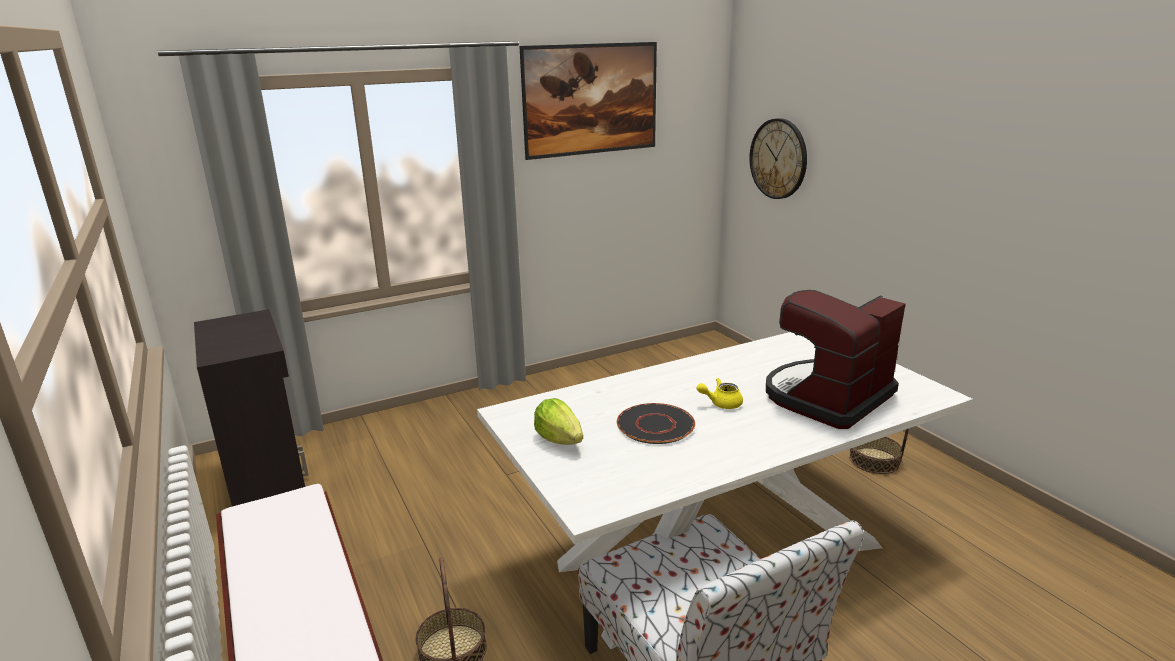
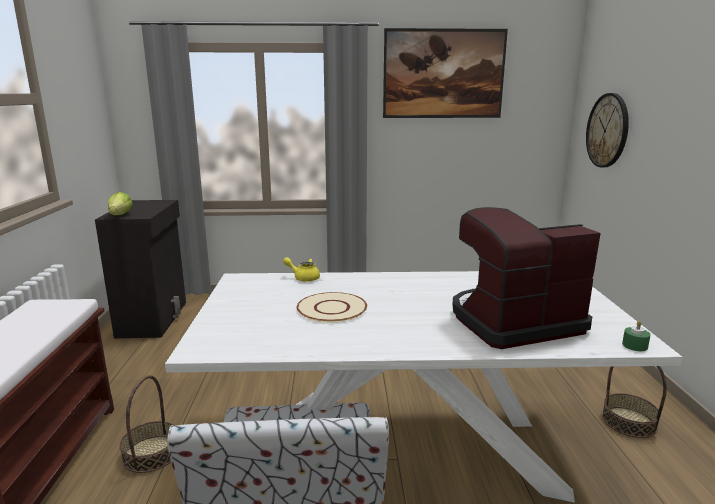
camera: 25 degrees right, 5 degrees down
lettuce [534,398,583,445] -> lettuce moved to [108,192,133,215]
black plate [617,403,695,444] -> beige plate [297,292,367,323]
yellow teapot [697,378,743,409] -> yellow teapot moved to [283,257,320,282]
none -> green candle [622,321,651,351]

